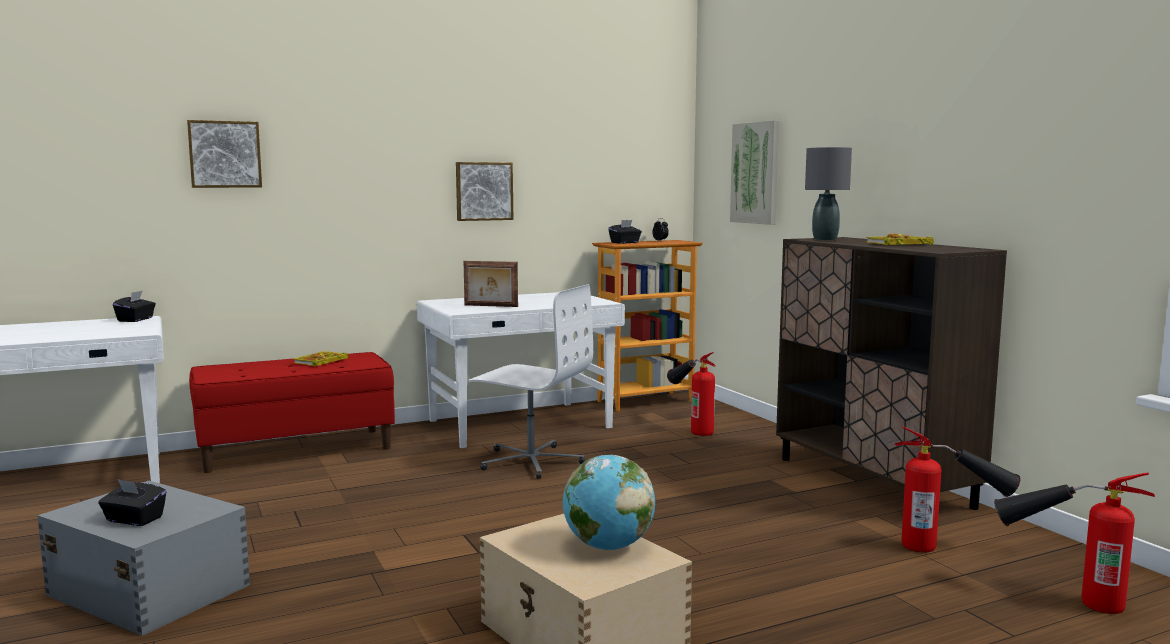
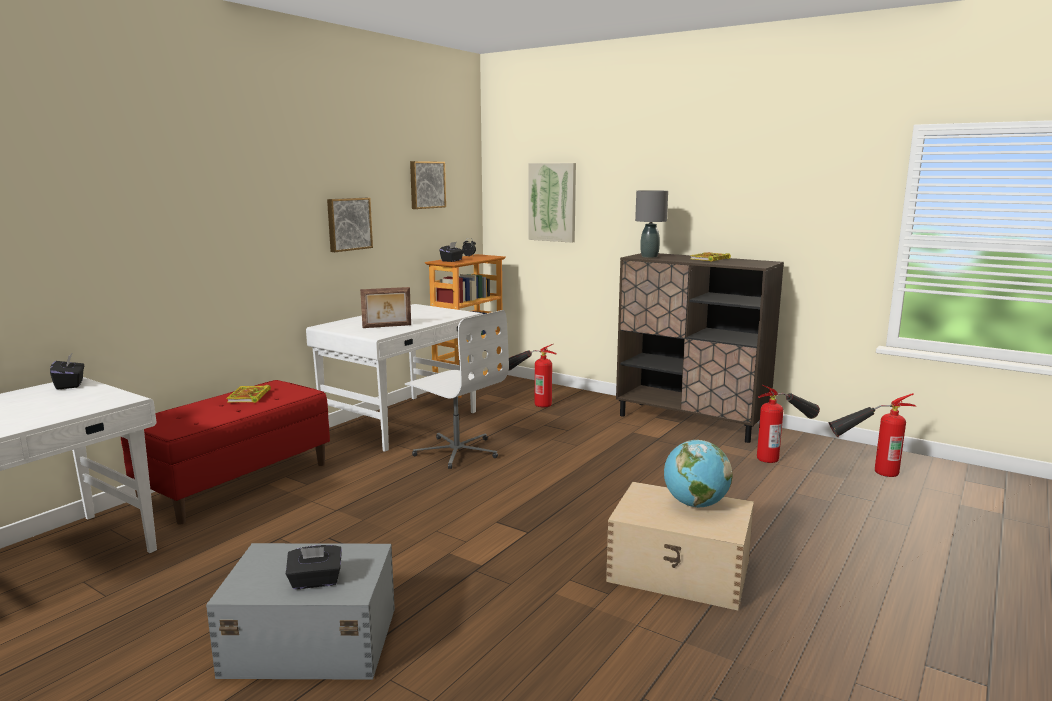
camera: 30 degrees left, 5 degrees up
picture [187,120,262,188] -> picture moved to [410,161,446,209]
white office chair [469,284,593,479] -> white office chair turned 45 degrees clockwise [405,310,509,469]

